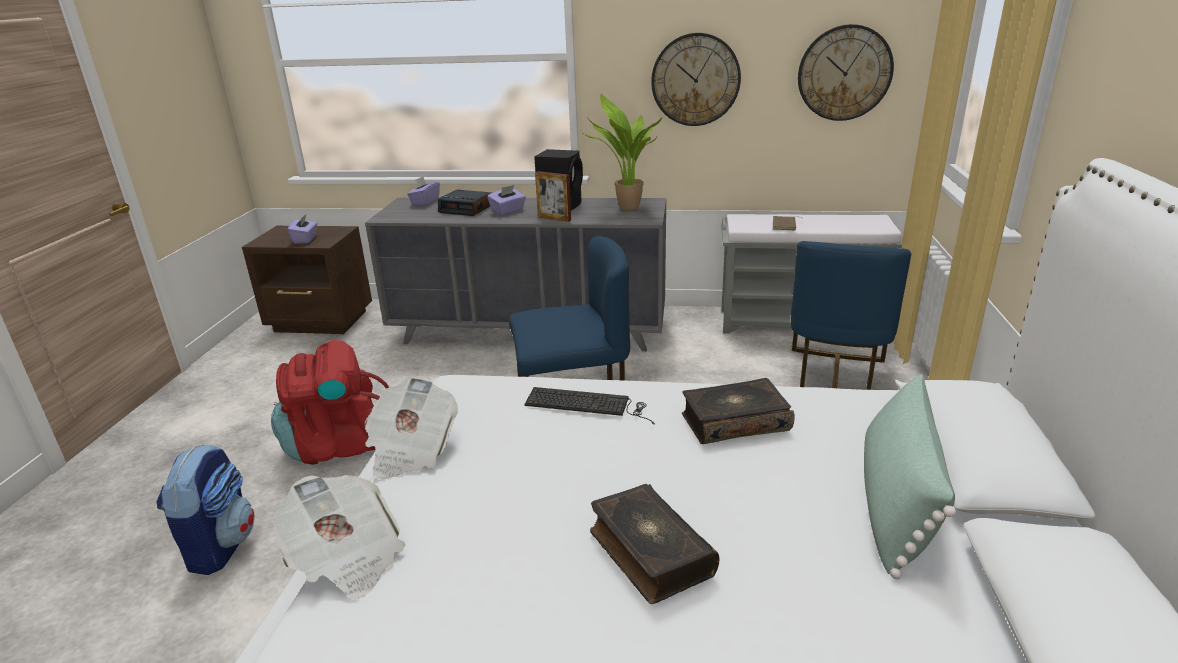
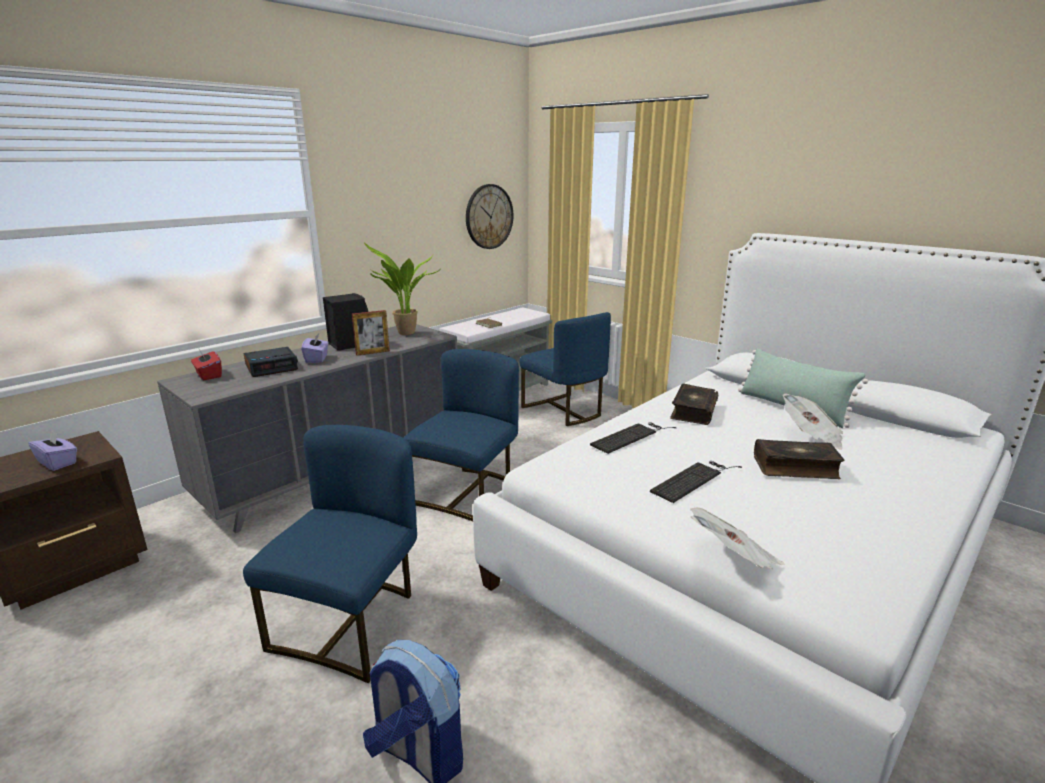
camera: 55 degrees left, 5 degrees down
red backpack [271,340,389,465] -> blue chair [243,425,417,683]
newspaper [364,376,458,478] -> newspaper moved to [783,393,843,450]
purple tissue box [407,176,440,206] -> red tissue box [191,349,222,380]
wall clock [651,33,741,126] -> none
none -> keyboard [650,461,742,503]

